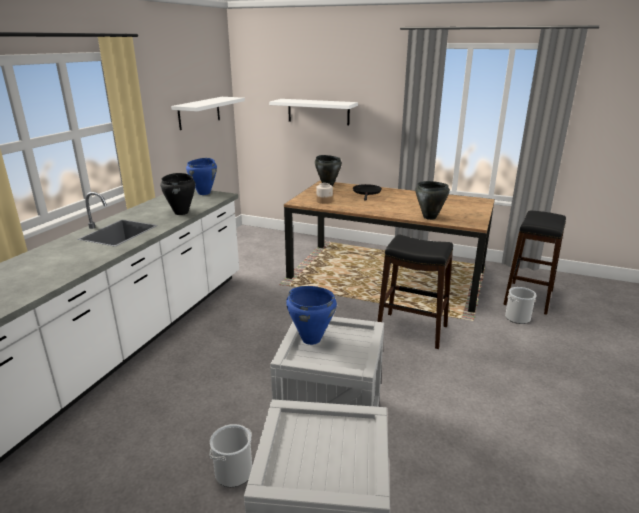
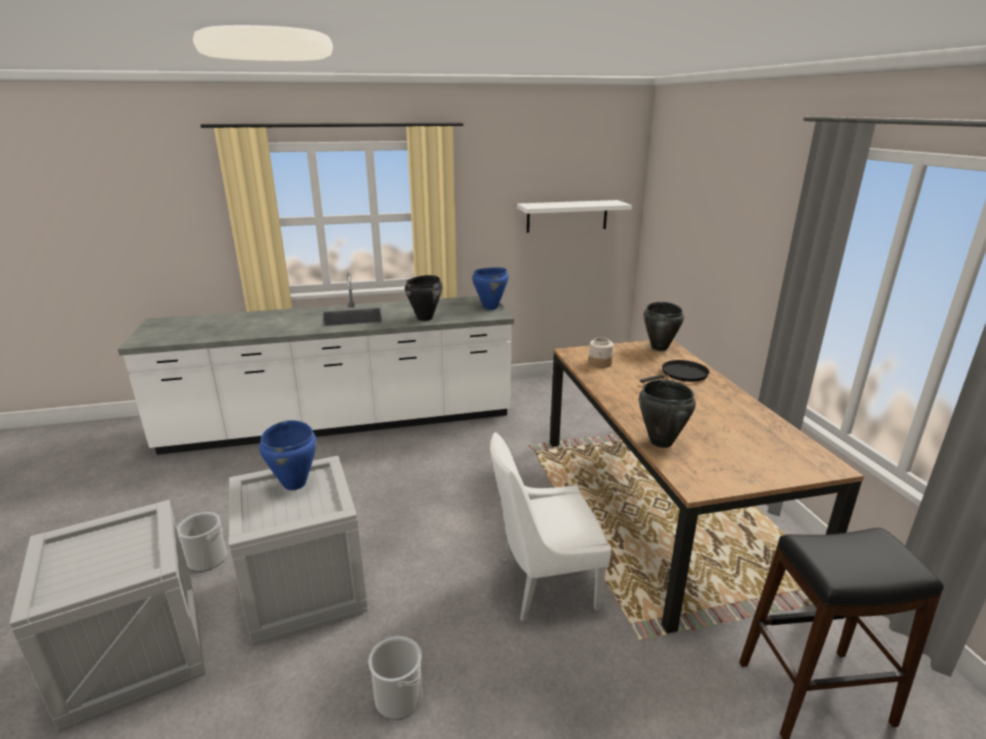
camera: 55 degrees right, 0 degrees up
white shelf [269,99,358,125] -> none
black stool [377,234,453,349] -> white chair [490,432,612,622]
bucket [505,287,537,324] -> bucket moved to [369,636,423,719]

